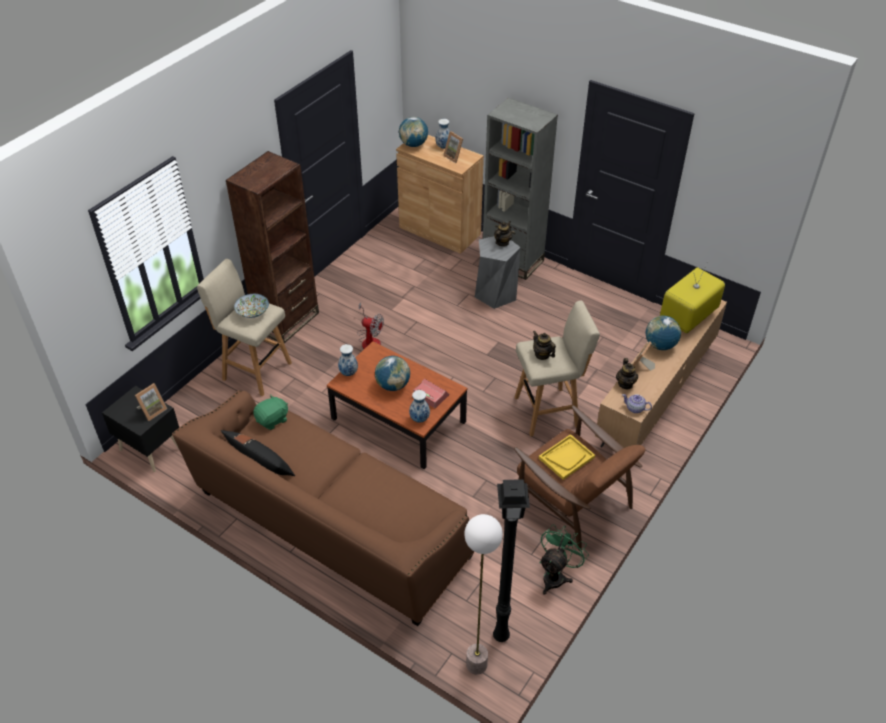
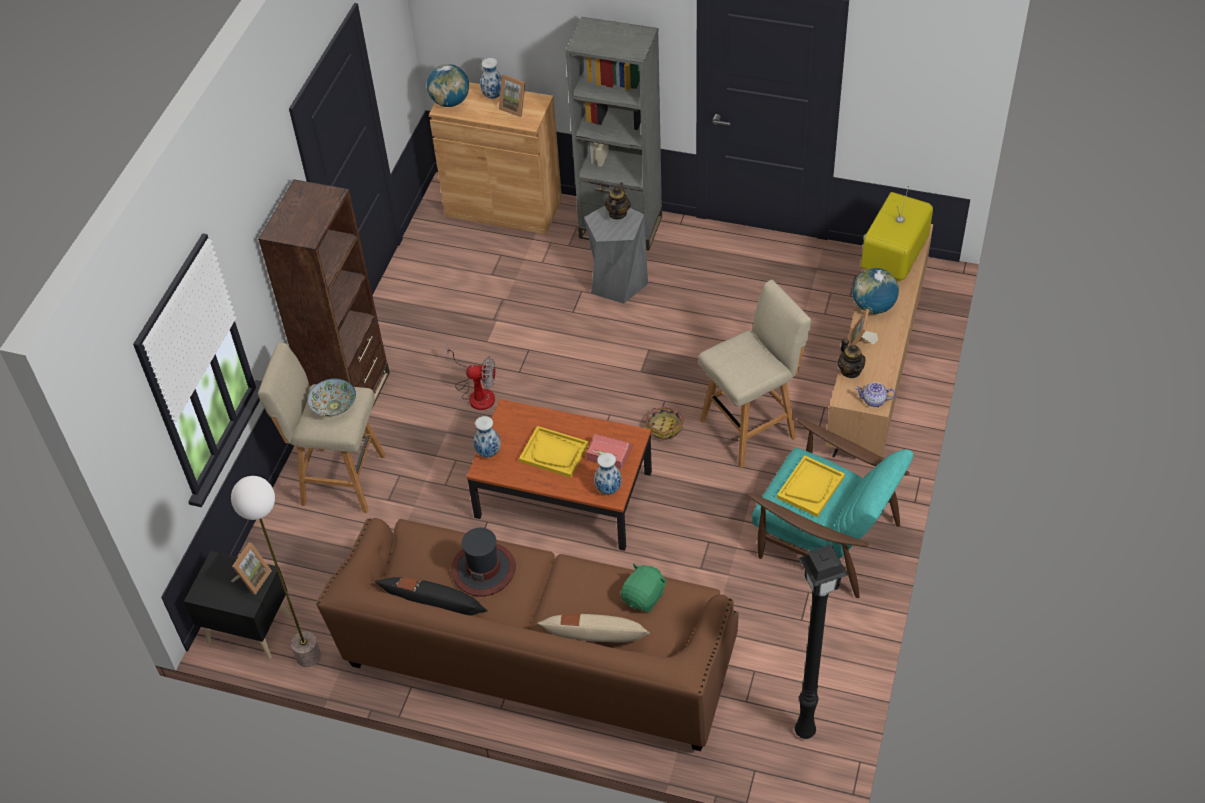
camera: 15 degrees left, 5 degrees up
green plush toy [253,394,288,430] -> green plush toy moved to [621,563,667,612]
globe [375,356,410,391] -> yellow tray [519,426,589,478]
floor lamp [464,514,503,674] -> floor lamp moved to [231,476,321,667]
brown armchair [514,405,646,551] -> turquoise armchair [748,418,913,598]
teapot [533,331,556,360] -> none
green fan [539,524,589,595] -> none
none -> hat [451,528,516,596]
none -> beige pillow [537,614,650,643]
none -> basket [646,407,684,440]

